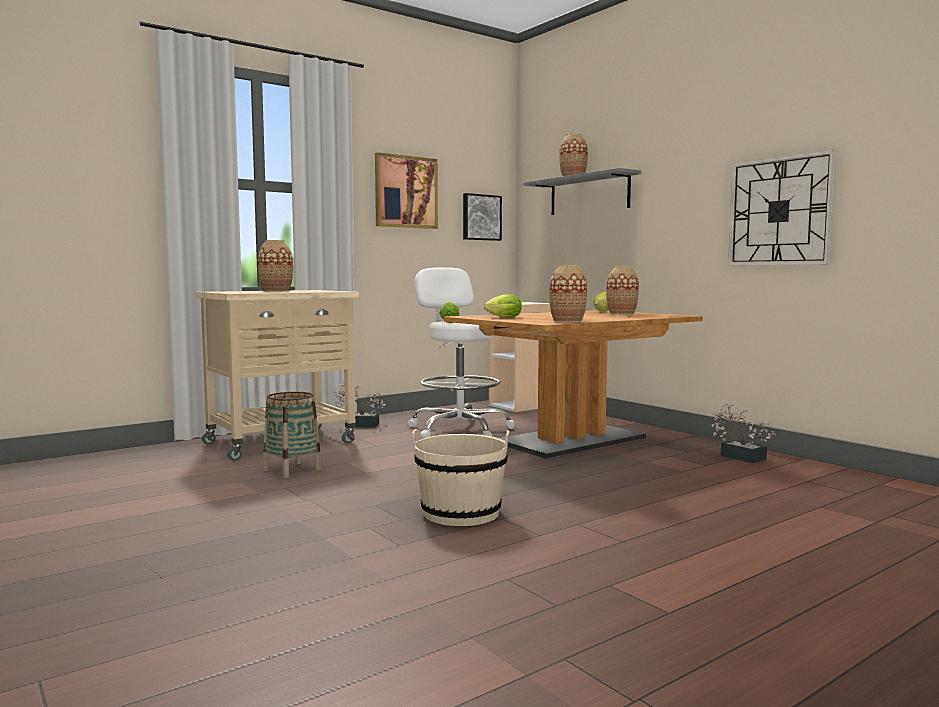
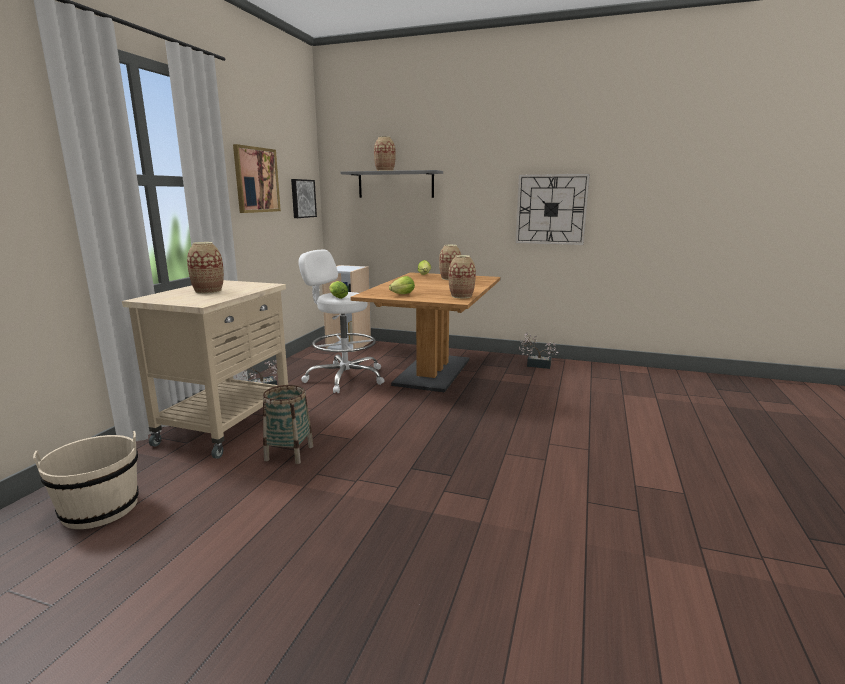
camera: 35 degrees left, 10 degrees up
beige bucket [412,429,509,526] -> beige bucket moved to [33,431,139,529]

